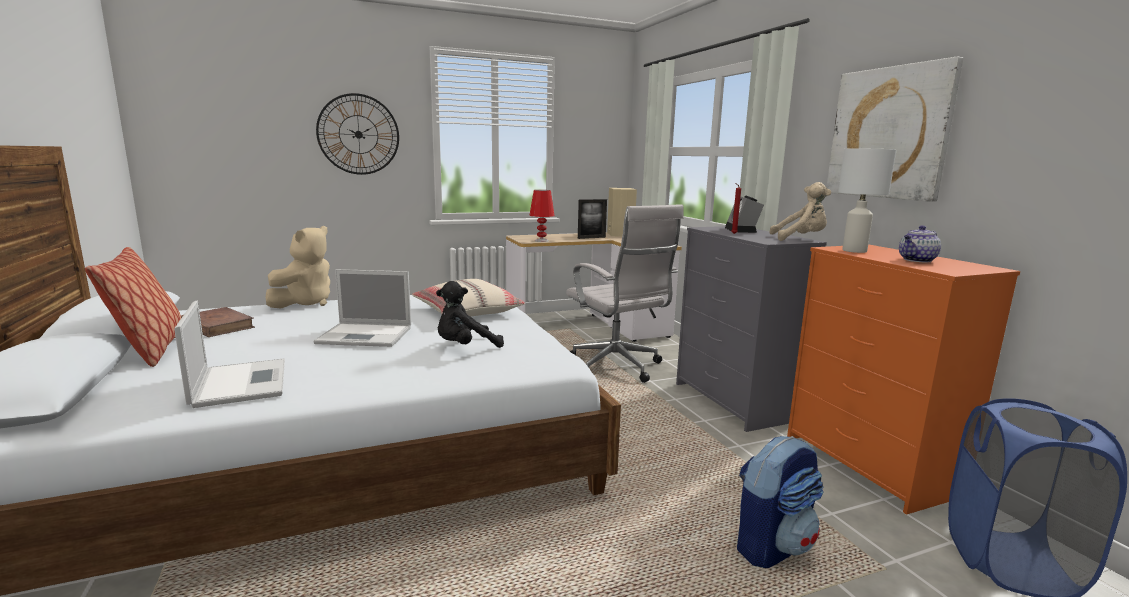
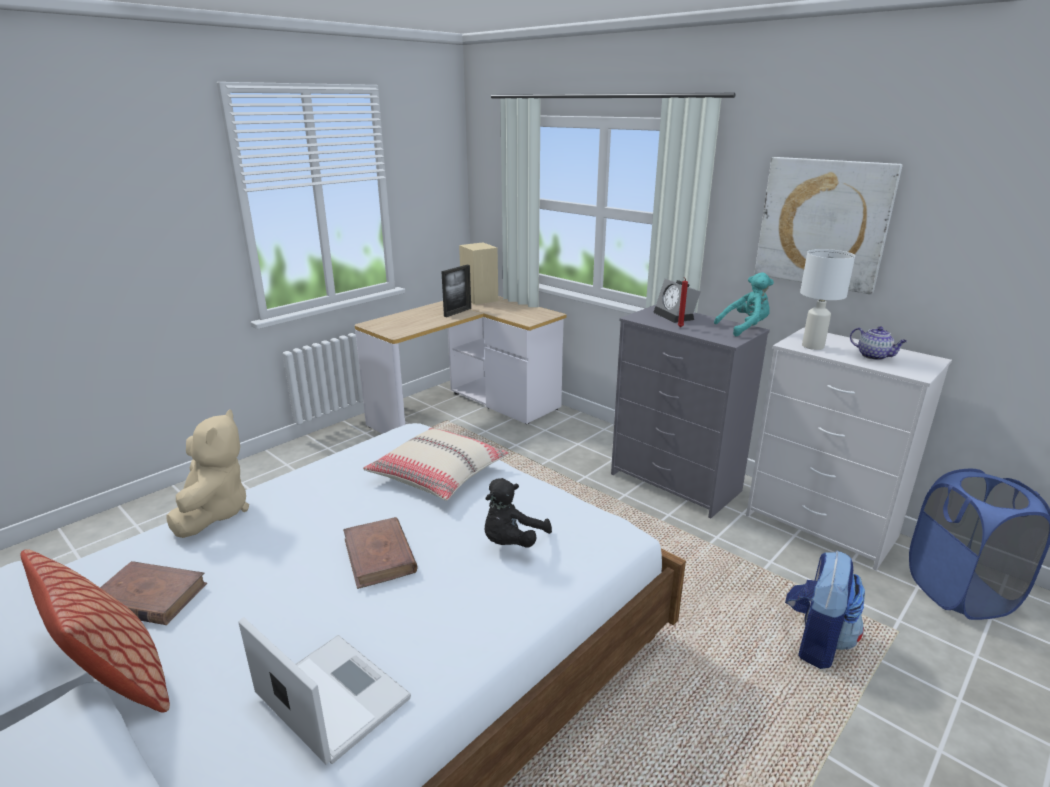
camera: 25 degrees left, 10 degrees up
laptop [313,269,411,347] -> brown book [343,517,418,589]
wall clock [316,93,399,175] -> none
red table lamp [529,190,555,242] -> none
white office chair [566,204,684,383] -> none
beige plush toy [769,182,831,241] -> turquoise plush toy [714,272,774,336]
orange dresser [787,244,1020,515] -> white dresser [746,327,952,571]
teapot [899,225,941,263] -> teapot turned 75 degrees counterclockwise [850,327,907,360]

